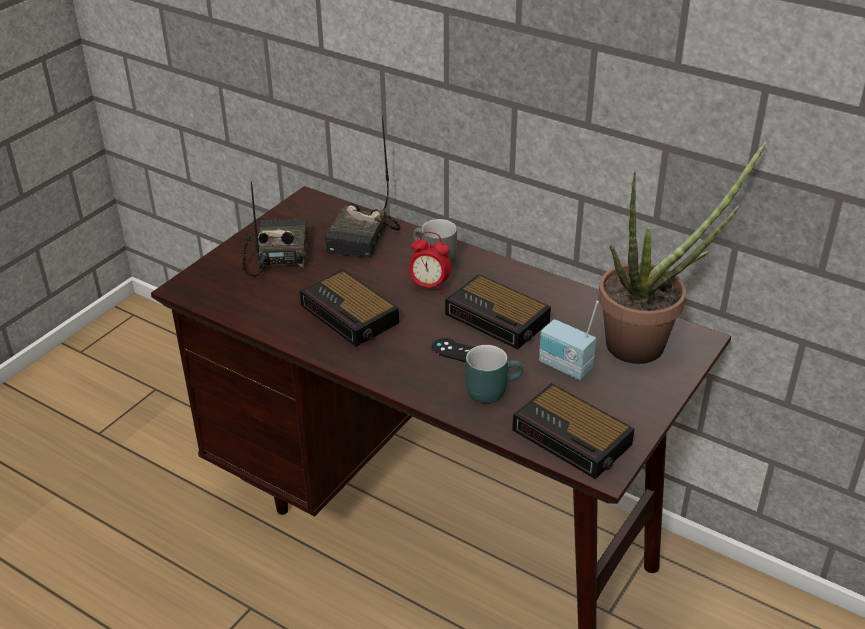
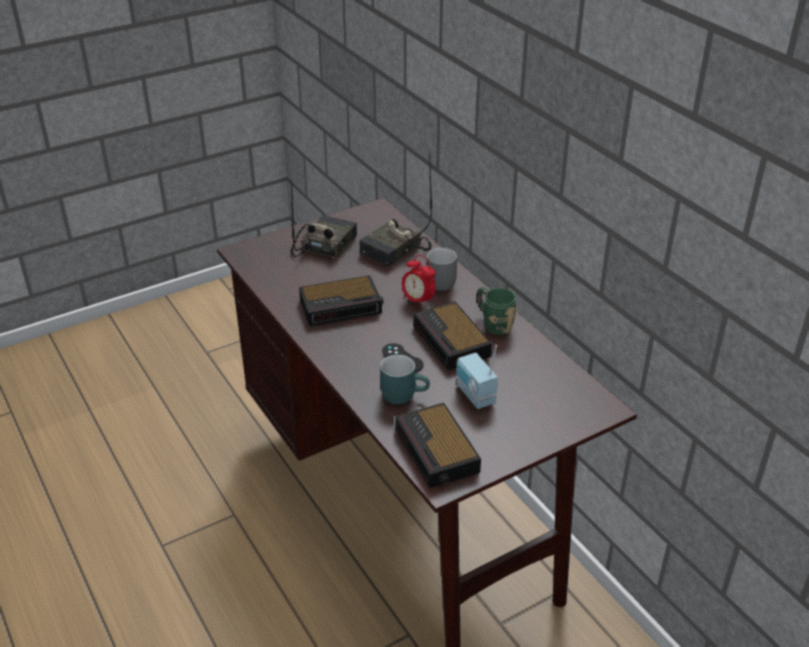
camera: 25 degrees right, 0 degrees up
alarm clock [300,269,399,347] -> alarm clock turned 90 degrees counterclockwise [299,275,384,326]
potted plant [598,142,767,364] -> none
none -> green mug [477,287,517,335]

